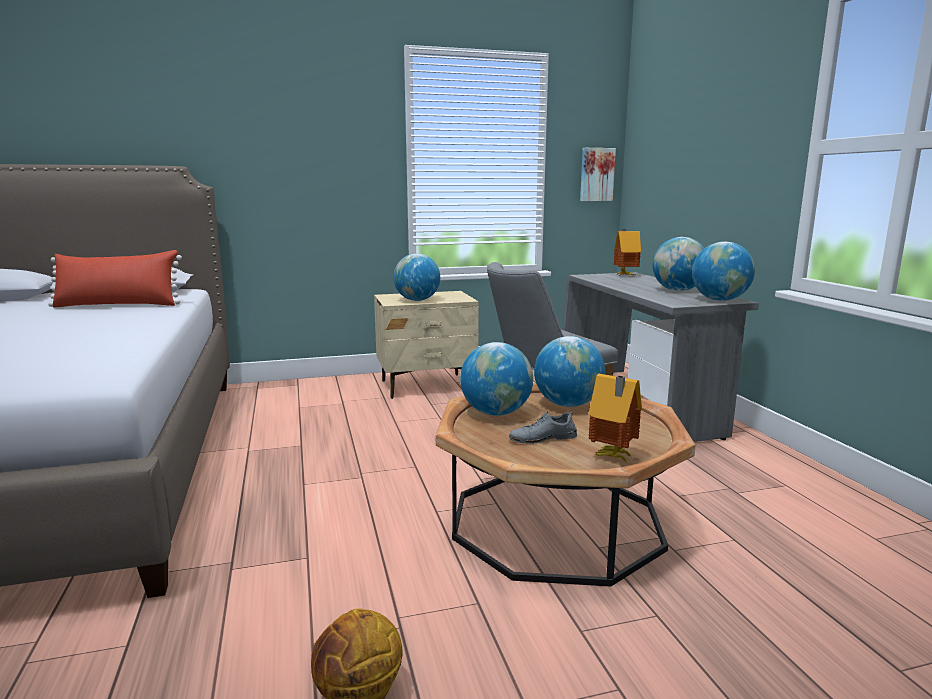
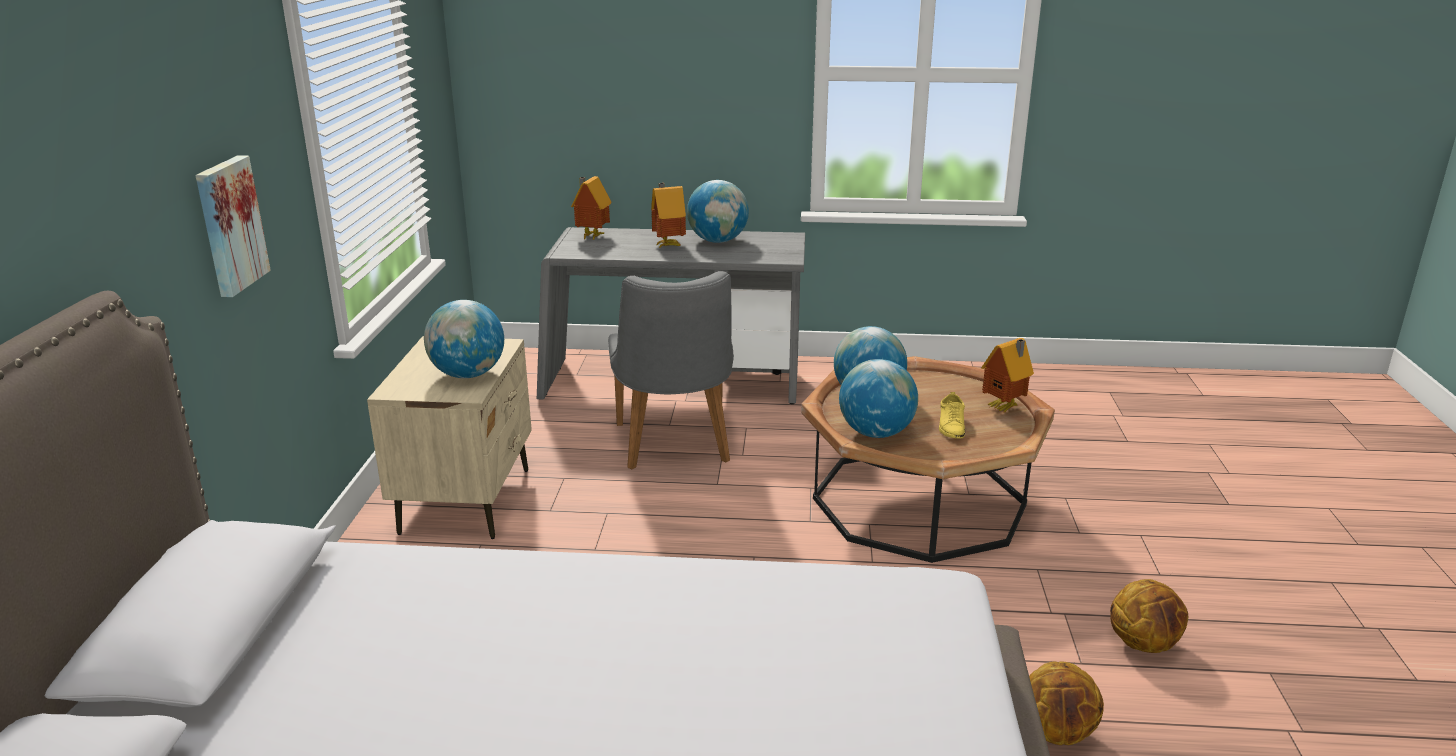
camera: 70 degrees left, 10 degrees up
red pillow [48,250,182,308] -> none
grey shoe [509,411,577,444] -> yellow shoe [939,392,965,439]
picture [580,148,616,201] -> picture moved to [195,155,271,297]
globe [692,242,755,301] -> none
none -> toy house [651,183,686,248]
none -> basketball [1029,661,1104,745]

